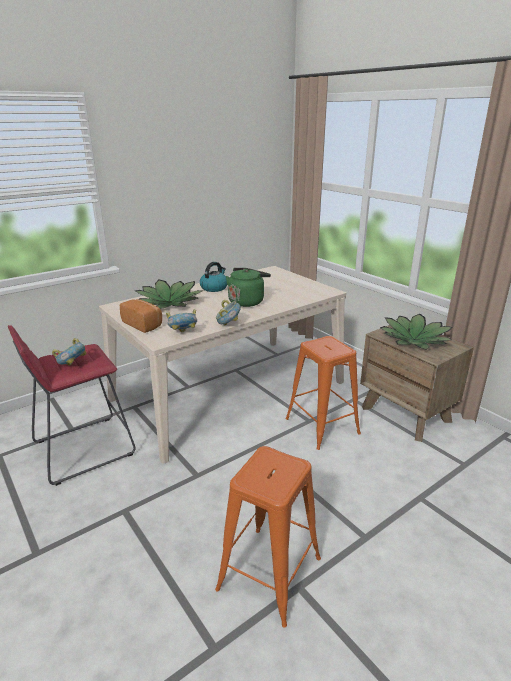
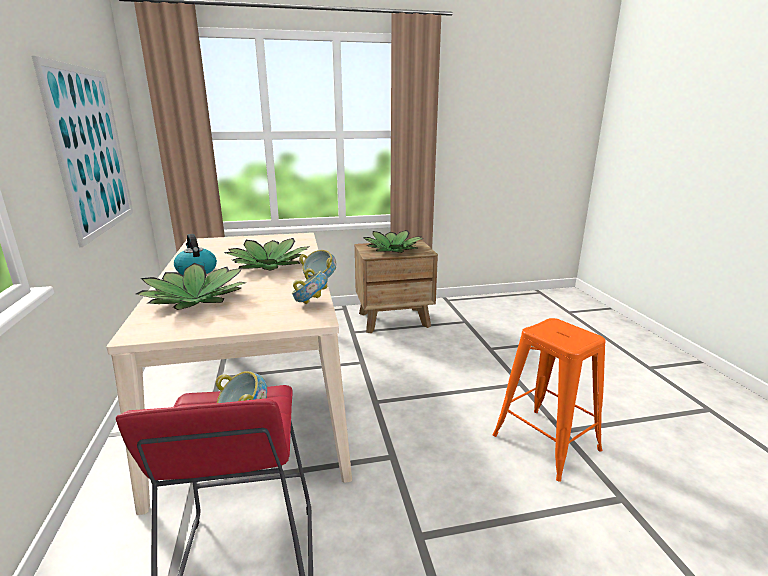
camera: 65 degrees left, 5 degrees down
bread [120,299,162,333] -> none
green kettle [226,268,271,307] -> potted plant [225,238,310,271]
orange stool [285,336,361,450] -> none
none -> picture [32,56,133,247]

